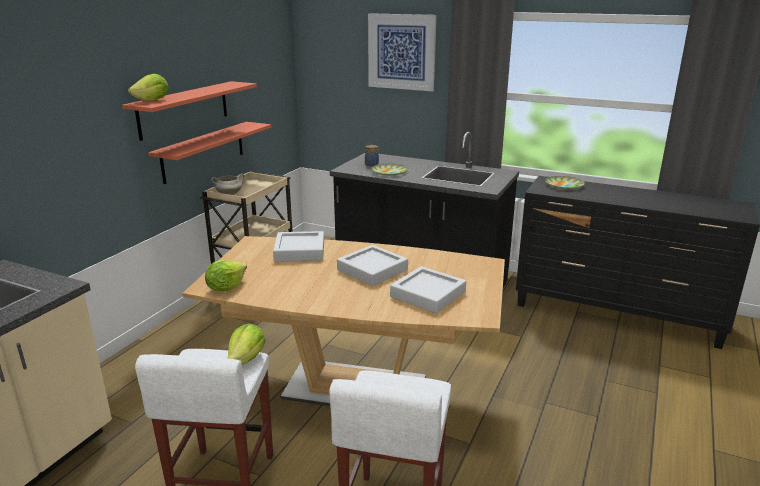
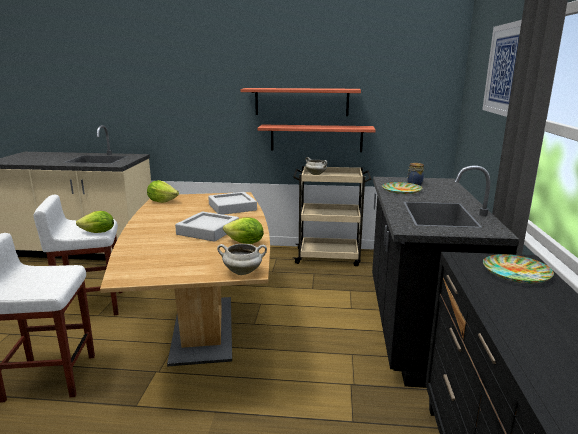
camera: 70 degrees right, 5 degrees down
lettuce [128,74,169,101] -> lettuce moved to [223,217,264,244]
grey tray [390,266,466,314] -> none
none -> white cooking pot [217,244,267,275]

